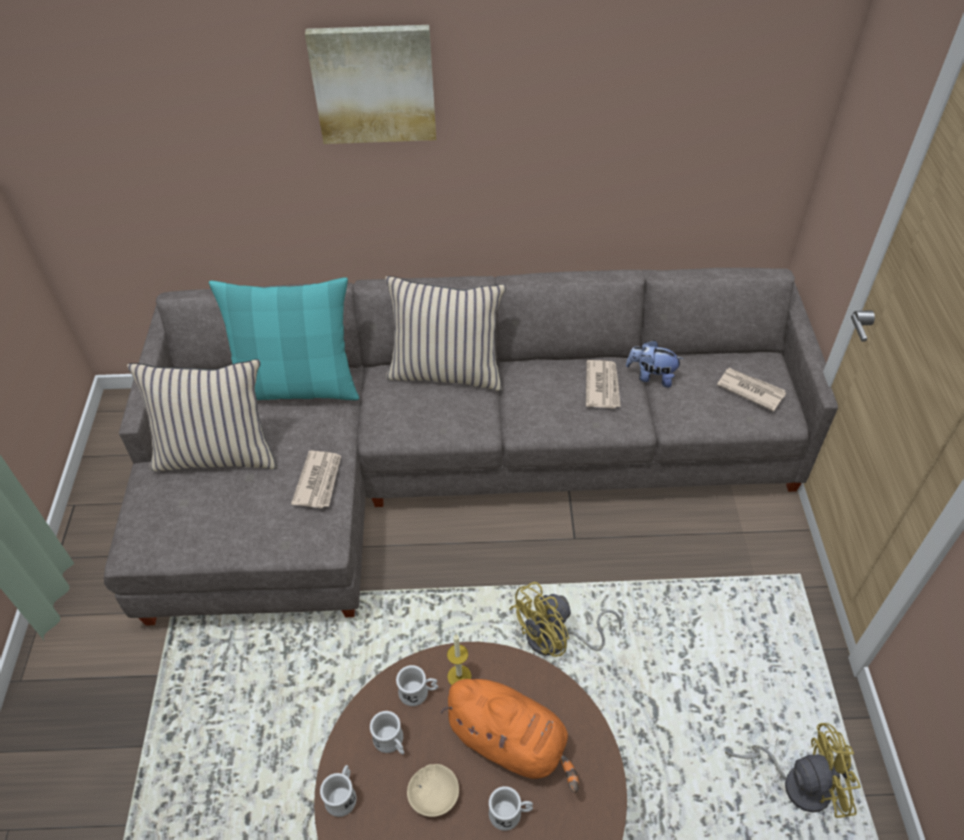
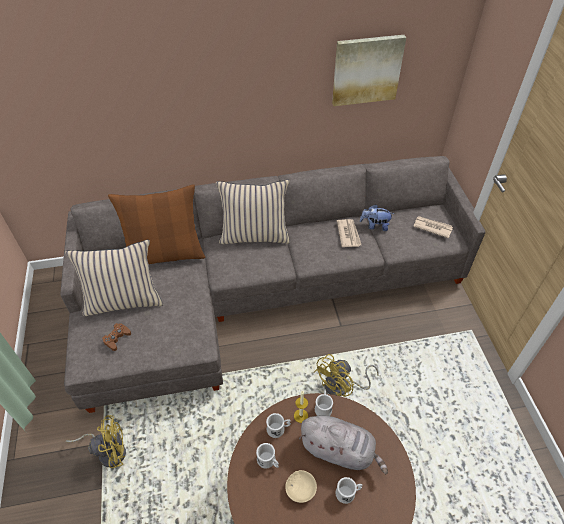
camera: 10 degrees left, 0 degrees up
turquoise pillow [209,277,359,400] -> brown pillow [108,184,206,264]
newspaper [291,451,341,508] -> none
picture [305,25,436,144] -> picture moved to [332,35,406,106]
white mug [320,765,357,817] -> white mug moved to [315,390,333,416]
orange plush toy [440,679,579,793] -> grey plush toy [299,415,388,474]
yellow fan [725,723,861,818] -> yellow fan moved to [66,415,126,468]
none -> brown game controller [102,323,131,351]

